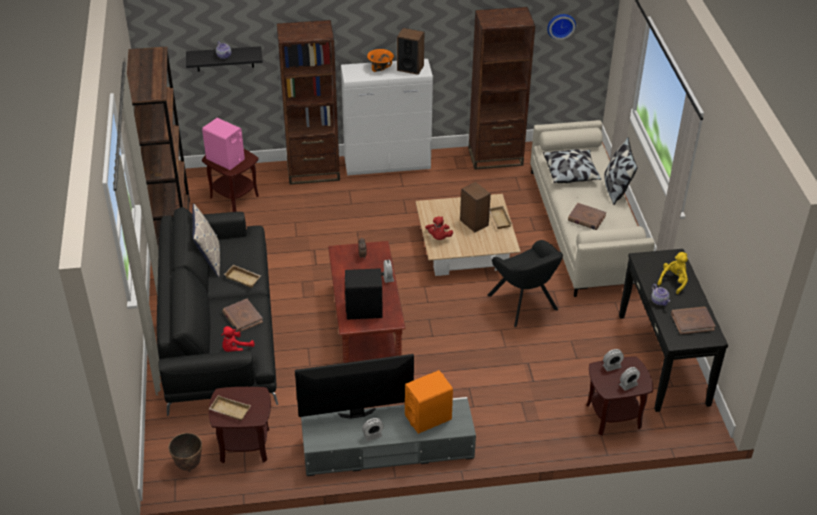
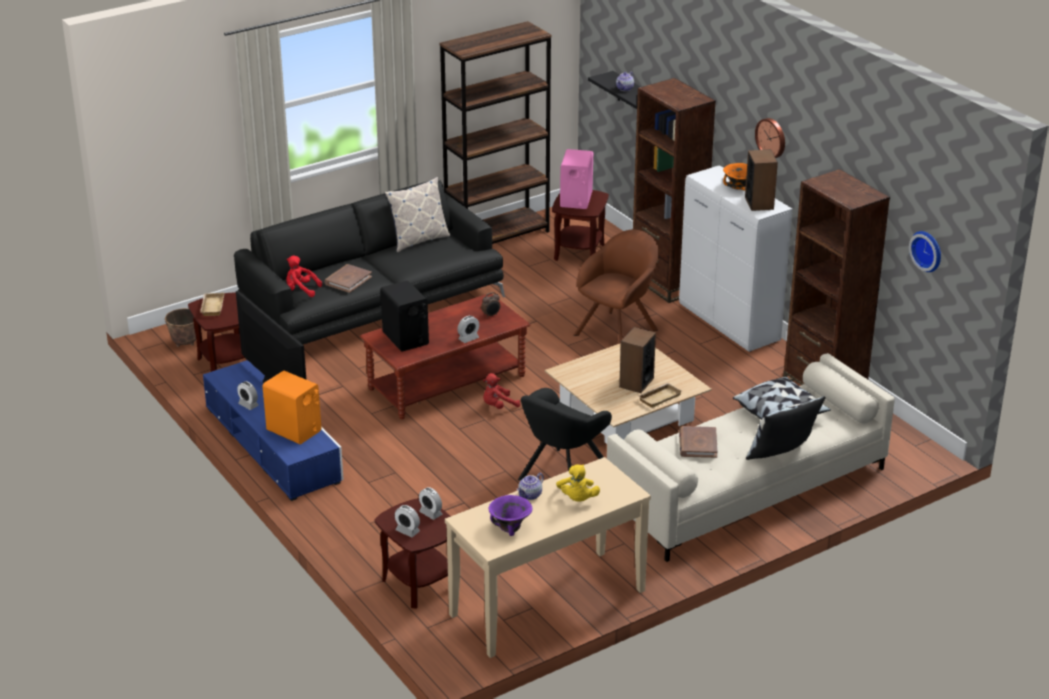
camera: 65 degrees right, 10 degrees down
beige tray [224,265,261,288] -> none
grey tv stand [301,397,476,476] -> blue tv stand [203,360,344,501]
red plush toy [425,216,453,240] -> red plush toy moved to [483,373,520,409]
black console table [619,249,728,412] -> beige console table [445,457,651,658]
yellow plush toy [658,252,688,294] -> yellow plush toy turned 75 degrees clockwise [556,464,600,502]
brown book [671,307,715,334] -> purple bowl [489,495,532,536]
none -> brown armchair [573,230,659,344]
none -> wall clock [755,118,785,158]

